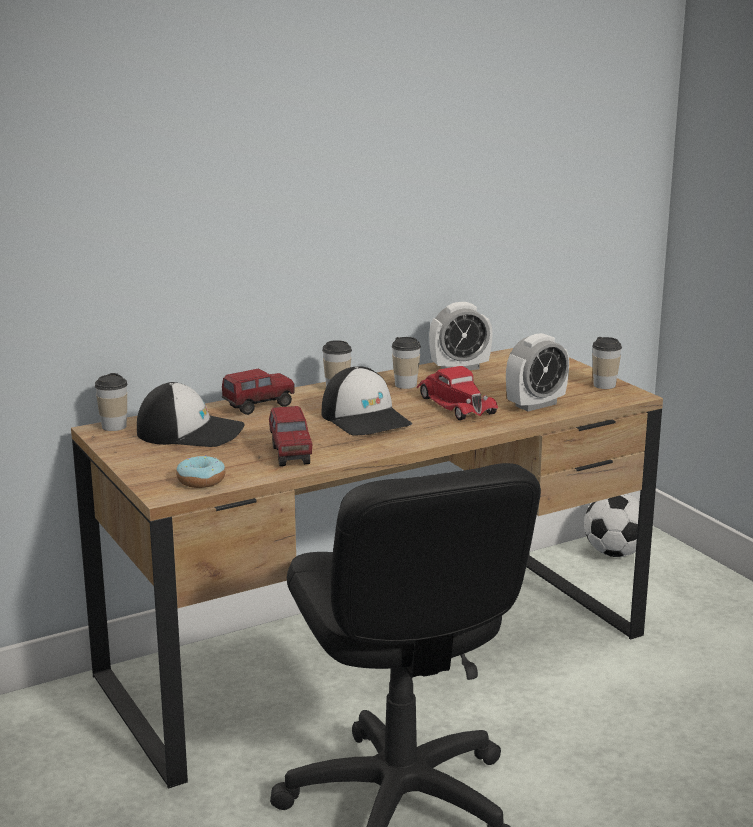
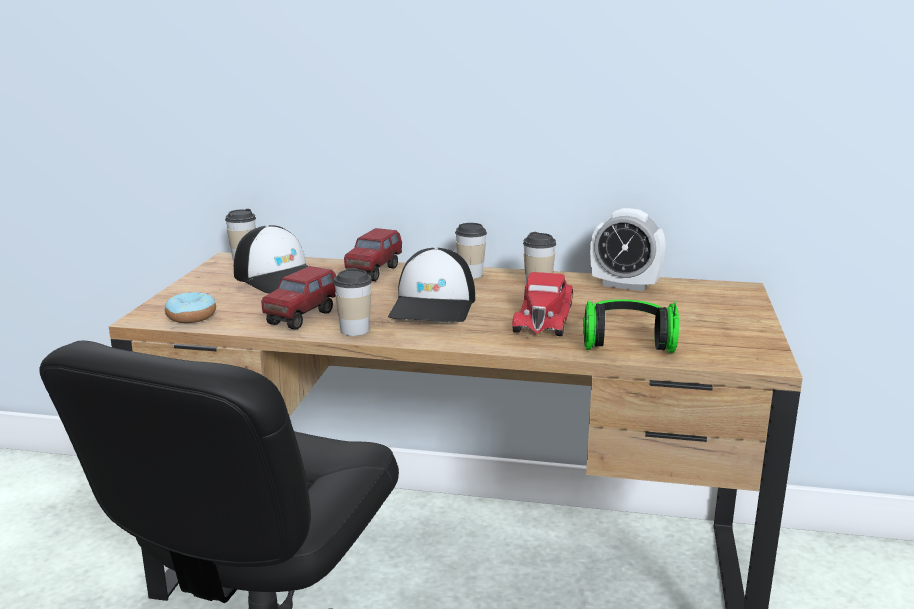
camera: 40 degrees right, 0 degrees up
toy truck [222,368,295,415] -> toy truck turned 105 degrees clockwise [344,228,402,281]
alarm clock [506,333,569,412] -> headphones [583,299,679,353]
football [584,494,640,557] -> none
cup [592,337,622,389] -> cup moved to [334,268,372,336]

